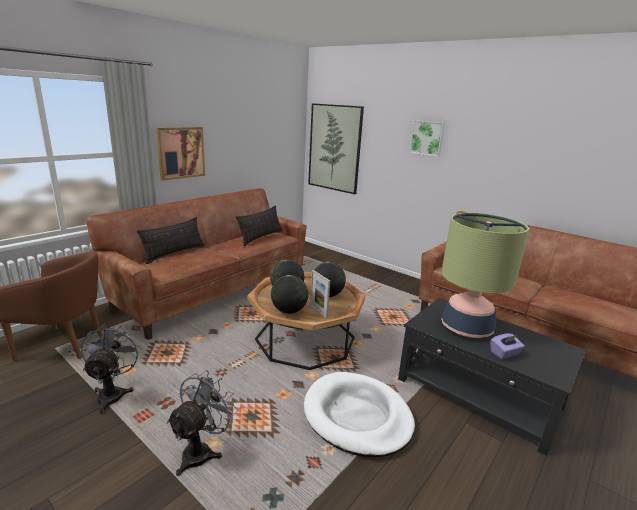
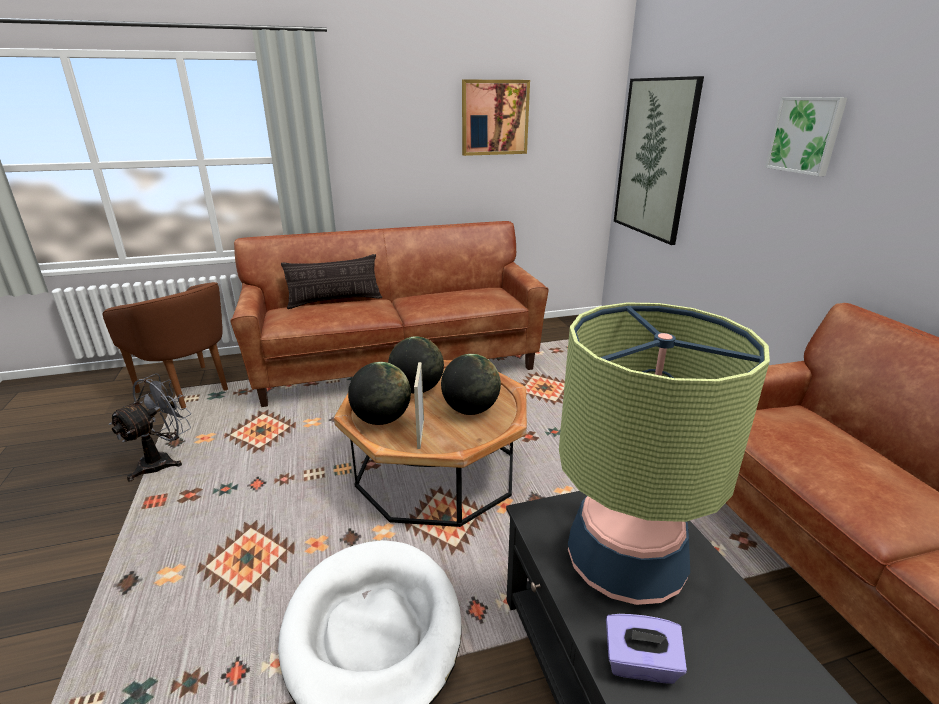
camera: 35 degrees right, 5 degrees up
picture [156,127,205,181] -> picture moved to [462,80,530,156]
grey fan [166,370,238,476] -> none
pillow [236,205,283,246] -> none

